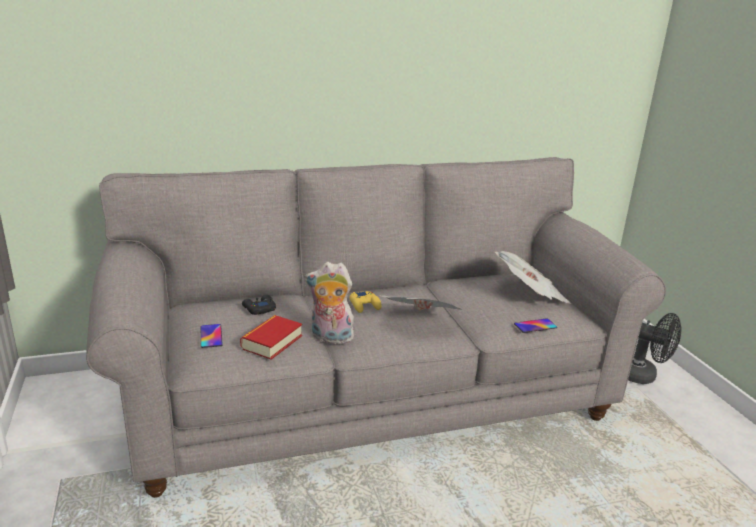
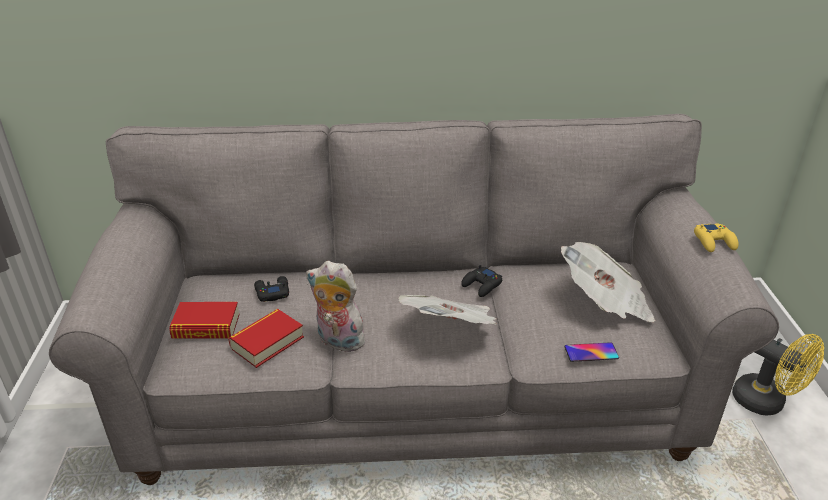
camera: 15 degrees right, 10 degrees up
phone [200,324,223,348] -> book [169,302,240,339]
yellow game controller [349,291,381,313] -> yellow game controller moved to [694,223,739,252]
black fan [628,313,682,384] -> yellow fan [732,334,824,415]
none -> black game controller [461,265,502,297]

